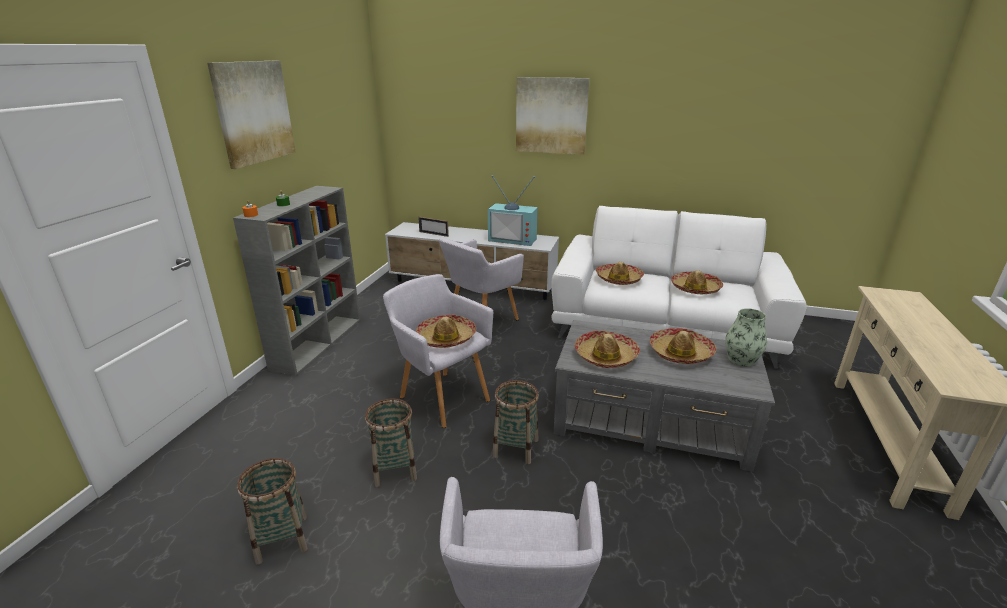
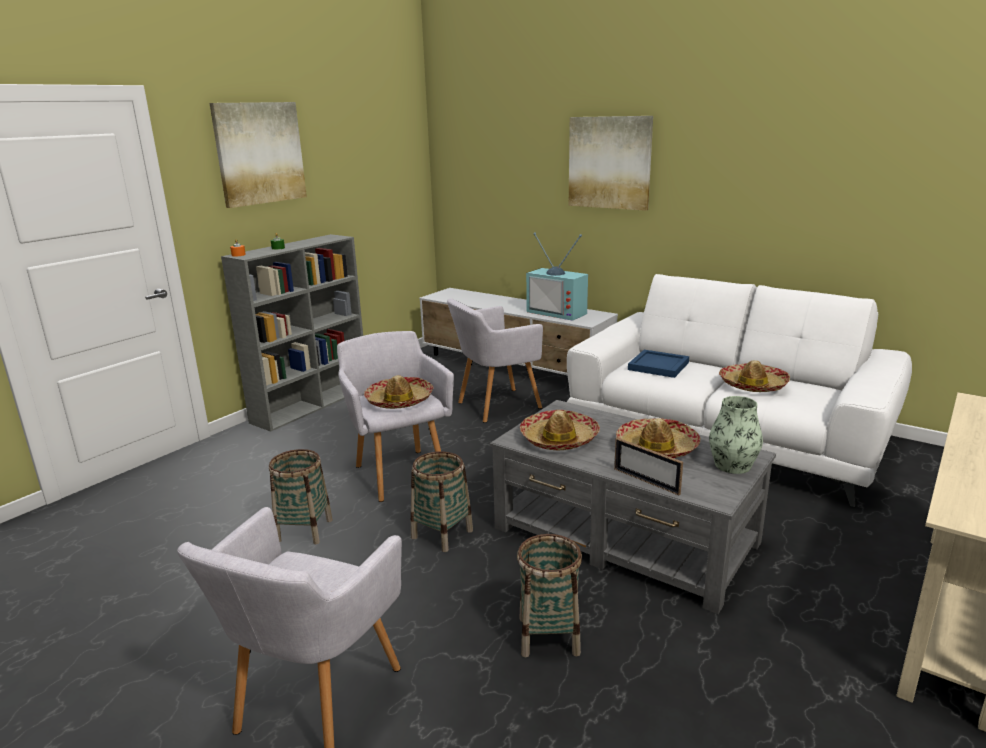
camera: 20 degrees right, 5 degrees down
basket [237,458,308,565] -> basket moved to [517,534,582,657]
picture frame [418,217,449,237] -> picture frame moved to [614,438,683,495]
hat [596,262,644,285] -> blue tray [628,350,689,378]

